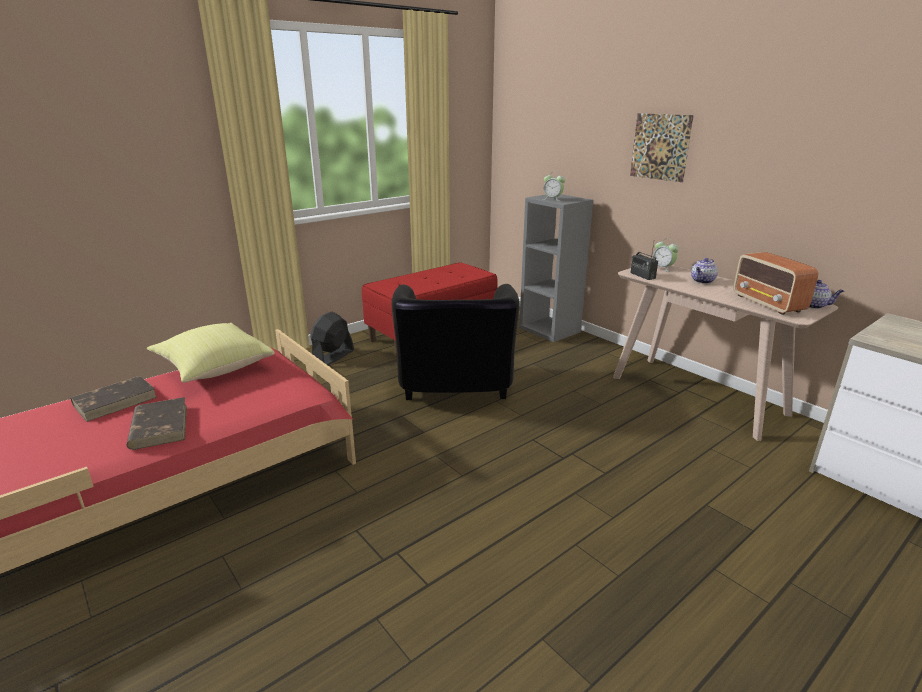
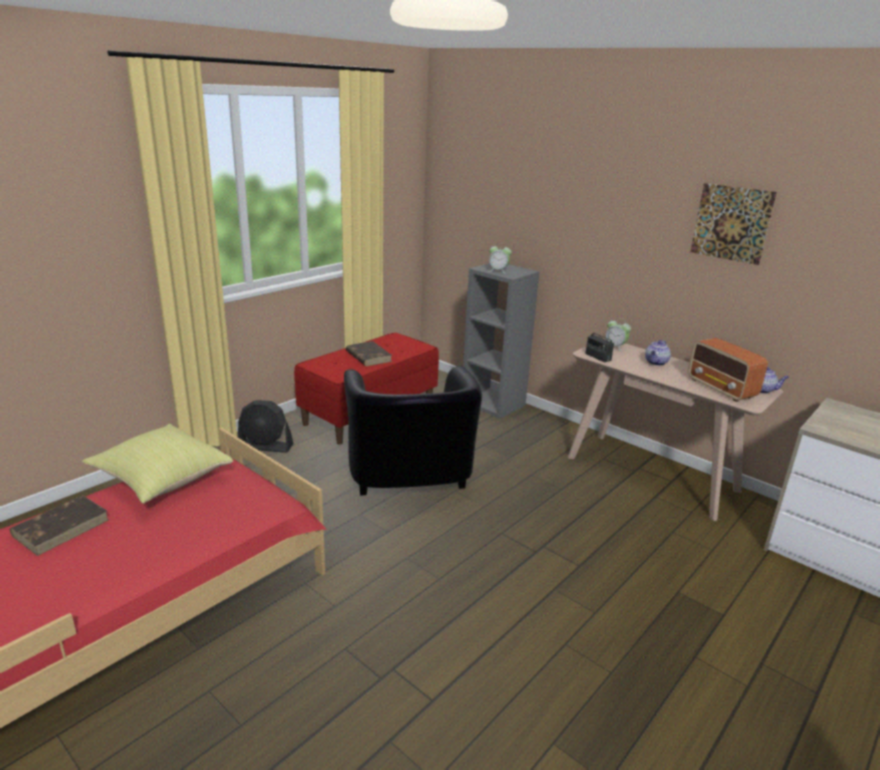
camera: 10 degrees left, 0 degrees up
brown book [127,397,187,450] -> brown book moved to [346,341,392,366]
black fan [310,312,354,365] -> black fan turned 105 degrees counterclockwise [238,400,293,453]
picture [630,113,694,182] -> picture moved to [690,183,777,265]

